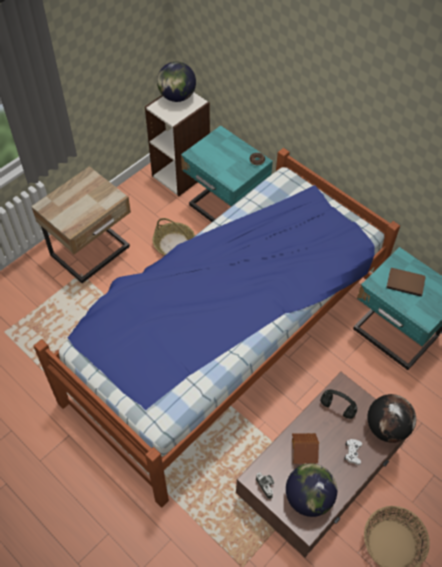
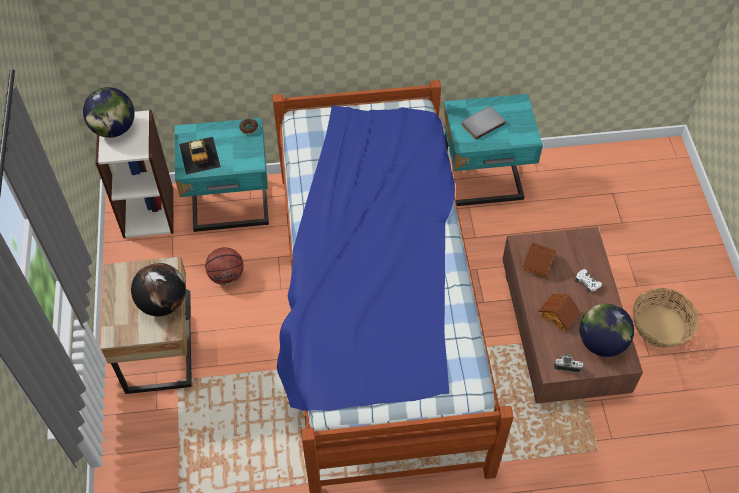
camera: 50 degrees left, 0 degrees up
basket [153,218,195,255] -> basketball [205,247,244,285]
black headphones [320,389,357,419] -> toy house [523,243,556,277]
globe [367,394,416,443] -> globe moved to [131,263,186,316]
brown book [386,268,426,297] -> grey book [461,106,506,140]
none -> toy car [179,137,221,175]

